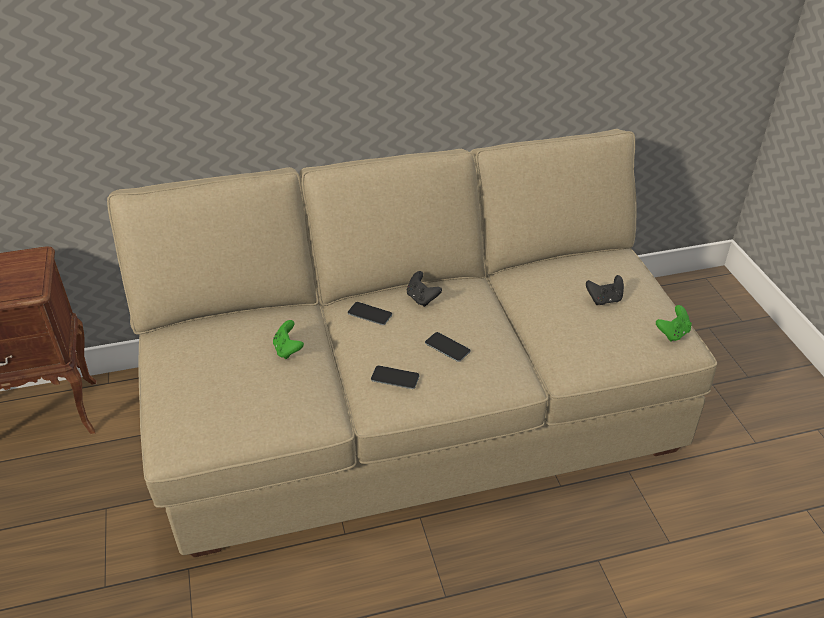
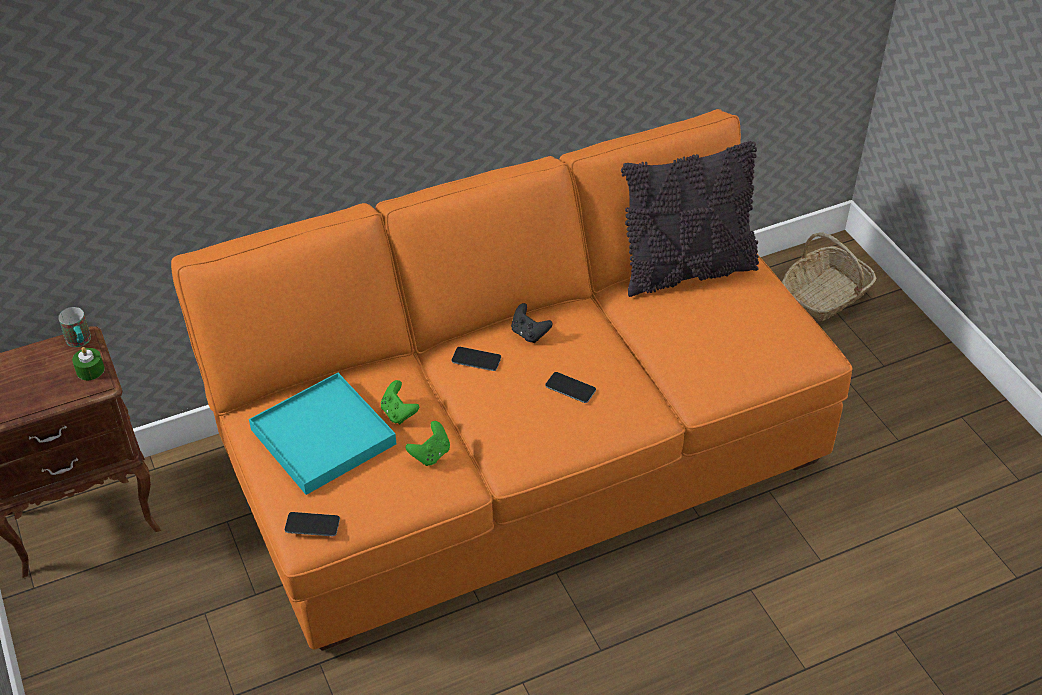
camera: 10 degrees left, 5 degrees up
beige sofa [107,129,717,557] -> orange sofa [171,109,852,651]
phone [371,366,419,389] -> phone moved to [284,512,340,536]
black game controller [586,275,624,305] -> none
green game controller [656,305,692,342] -> green game controller moved to [406,421,450,466]
none -> mug [58,307,91,347]
none -> green candle [72,347,105,380]
none -> turquoise tray [249,373,396,495]
none -> black pillow [621,141,759,297]
none -> basket [782,232,876,321]

